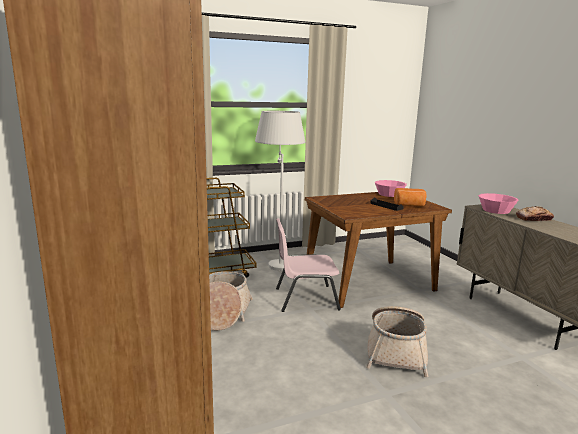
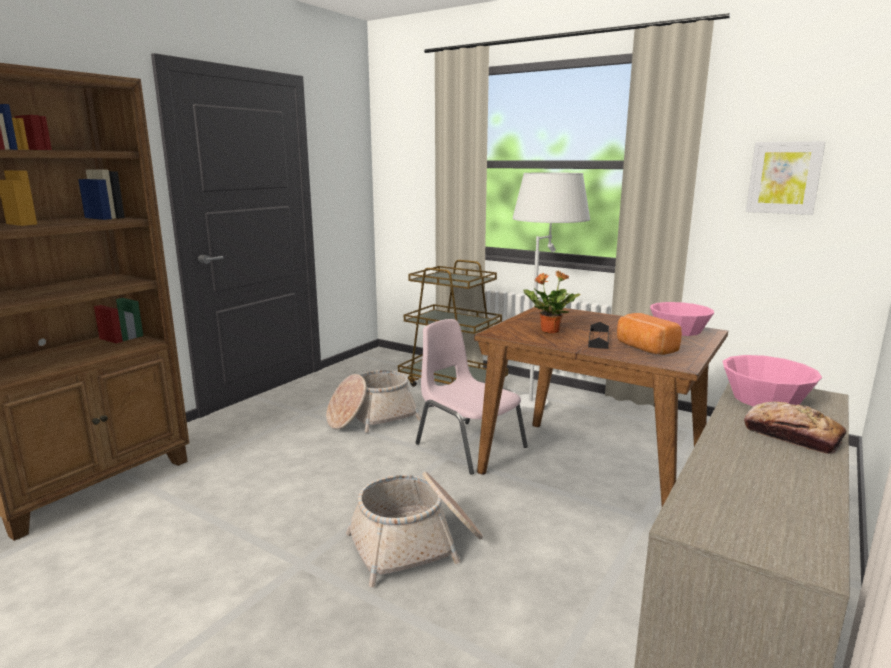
camera: 55 degrees right, 0 degrees up
none -> potted plant [523,271,581,334]
none -> picture [746,141,825,215]

